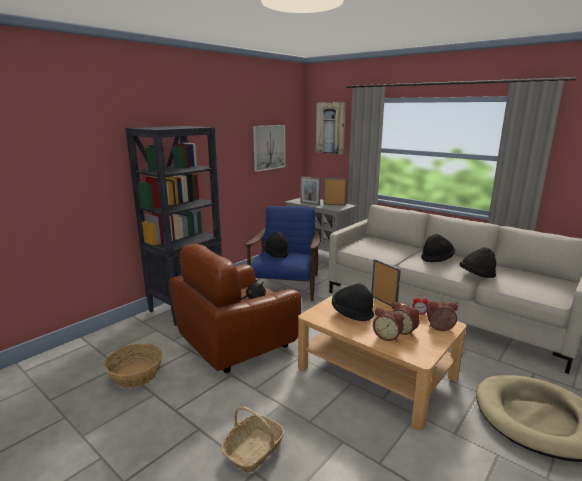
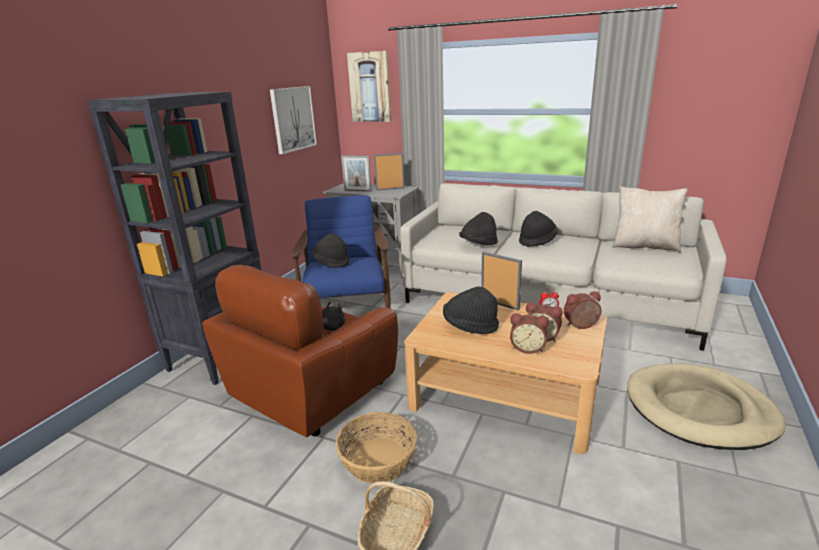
camera: 15 degrees left, 5 degrees up
basket [104,343,162,388] -> basket moved to [335,412,417,484]
black hat [460,247,496,278] -> black hat moved to [459,212,498,245]
none -> beige pillow [612,186,688,253]

